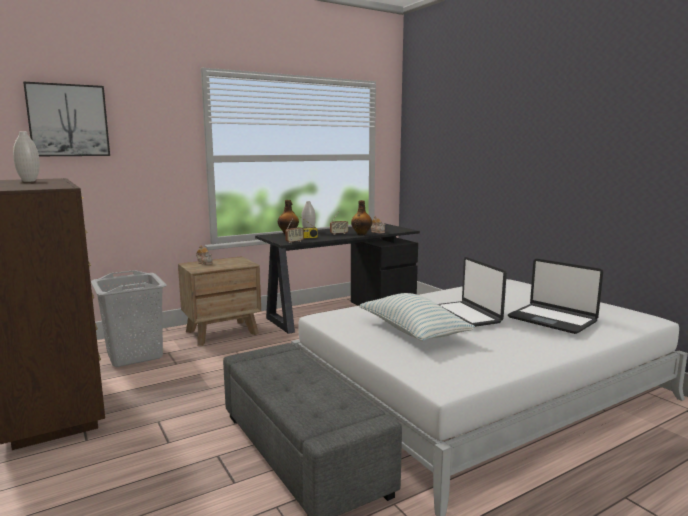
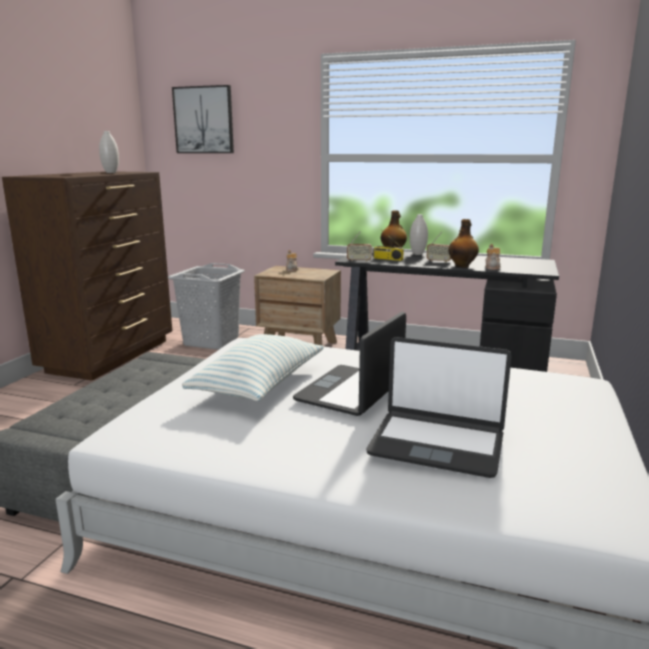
camera: 50 degrees right, 5 degrees up
laptop [508,258,603,334] -> laptop turned 75 degrees counterclockwise [366,337,512,478]

